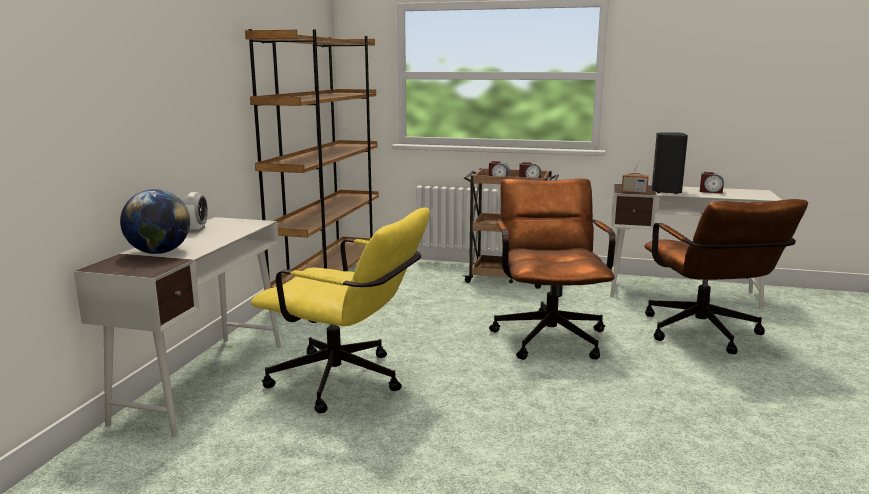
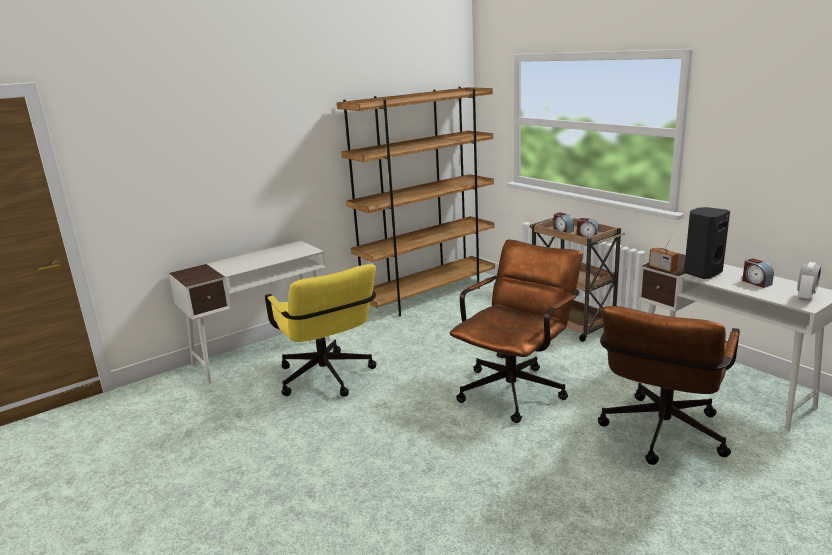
camera: 40 degrees right, 5 degrees up
globe [120,189,190,254] -> none
alarm clock [182,192,208,233] -> alarm clock moved to [797,262,821,301]

